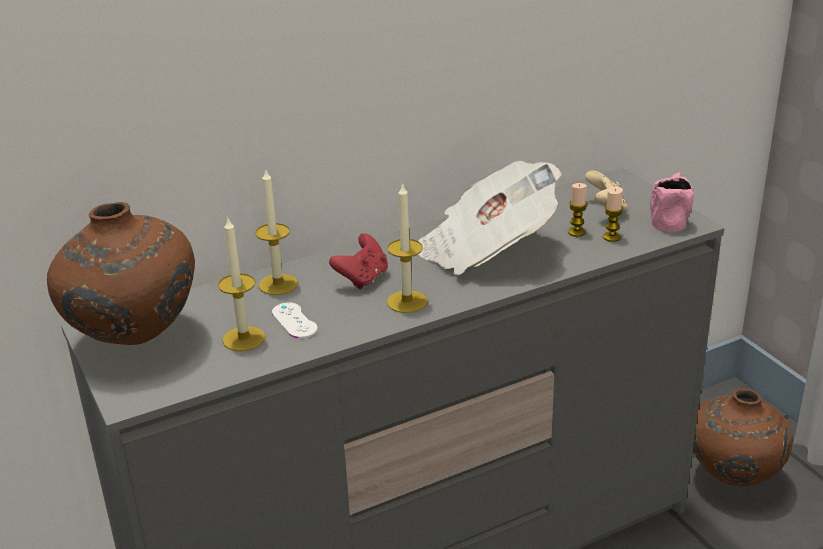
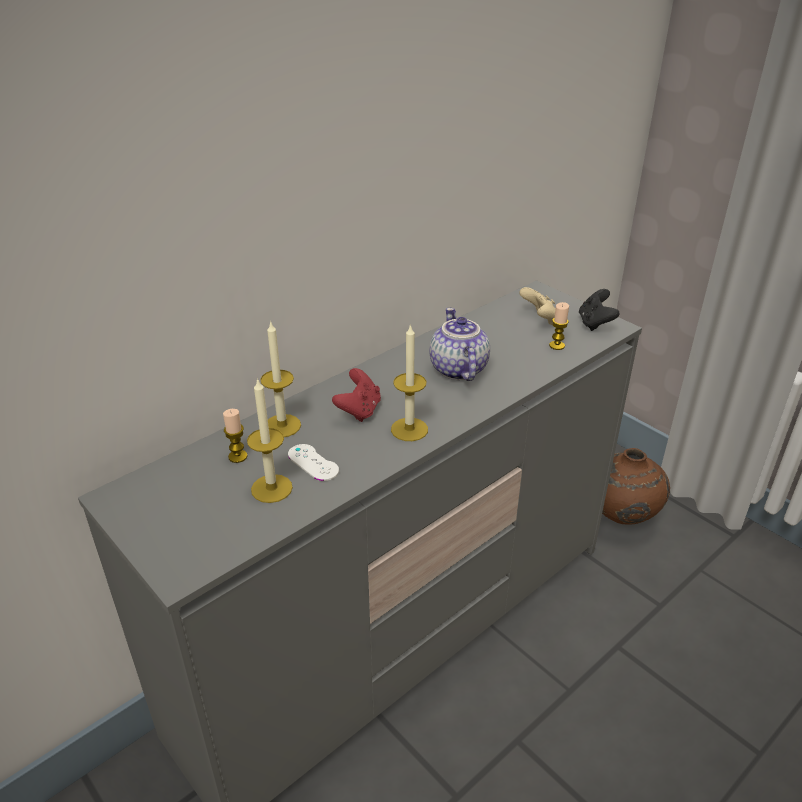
camera: 15 degrees left, 5 degrees up
brown vase [47,202,195,345] -> none
newspaper [418,161,562,275] -> teapot [429,308,490,381]
candle [568,183,588,237] -> candle moved to [223,409,248,463]
pink mug [650,172,694,232] -> black game controller [579,289,619,331]

